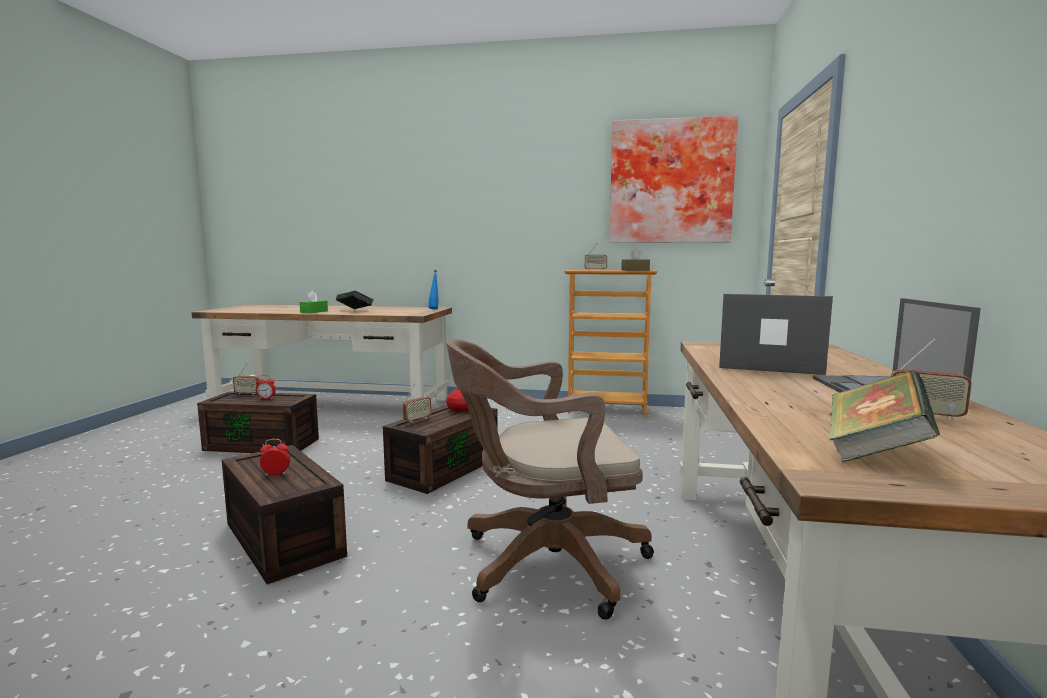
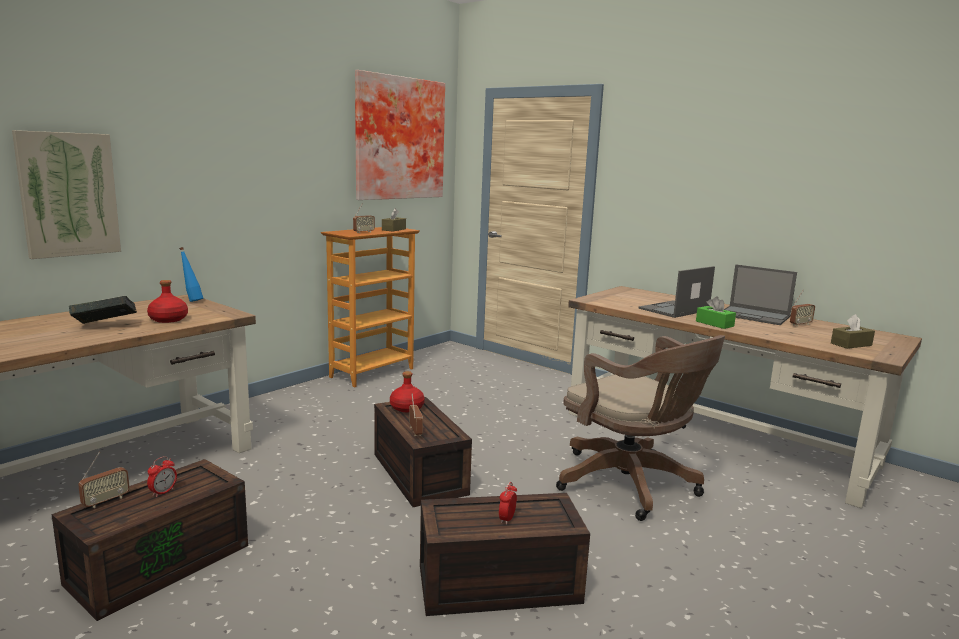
camera: 60 degrees left, 5 degrees up
green tissue box [299,291,328,313] -> green tissue box moved to [696,297,736,329]
brown office chair [446,339,654,620] -> brown office chair turned 60 degrees counterclockwise [556,335,725,521]
book [830,370,940,462] -> brown tissue box [831,314,875,349]
none -> picture [12,130,121,259]
none -> red bottle [147,280,188,323]

